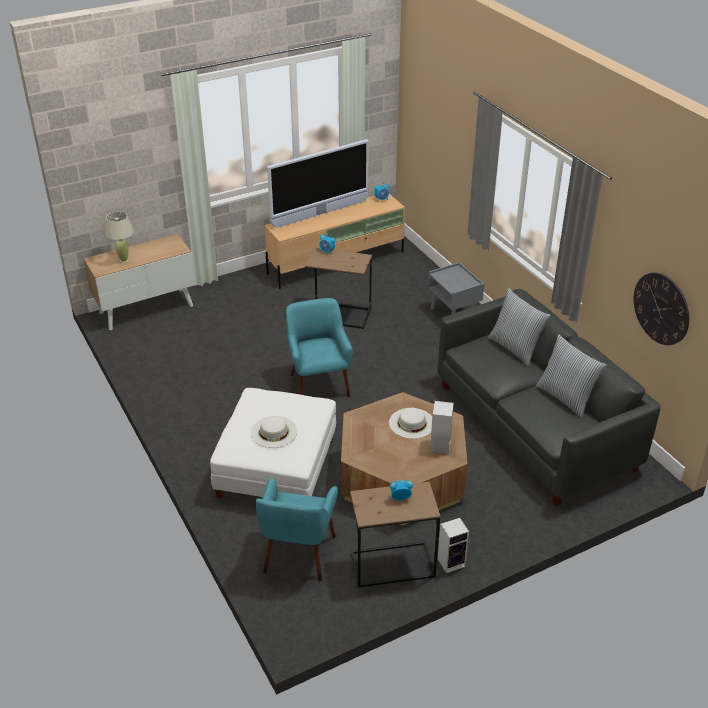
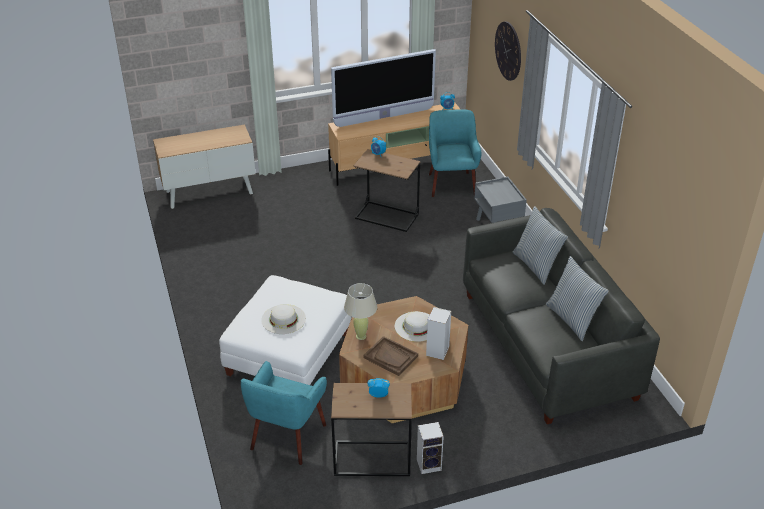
camera: 10 degrees right, 0 degrees up
beige table lamp [105,211,134,263] -> beige table lamp moved to [344,283,377,340]
turquoise armchair [286,298,353,397] -> turquoise armchair moved to [429,109,481,197]
wall clock [634,273,689,345] -> wall clock moved to [495,21,521,81]
none -> brown tray [363,336,418,376]

